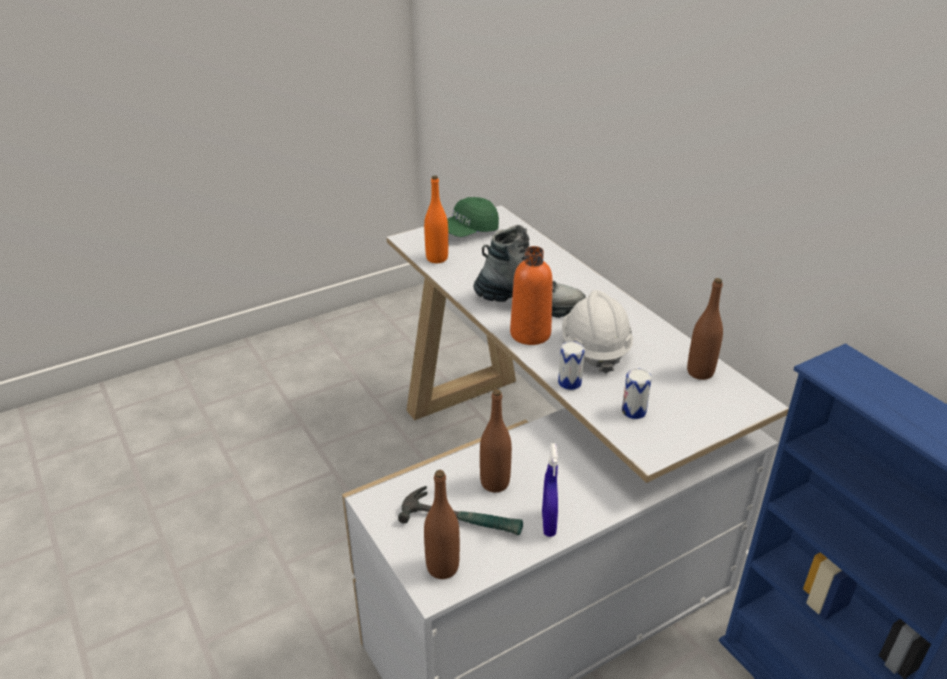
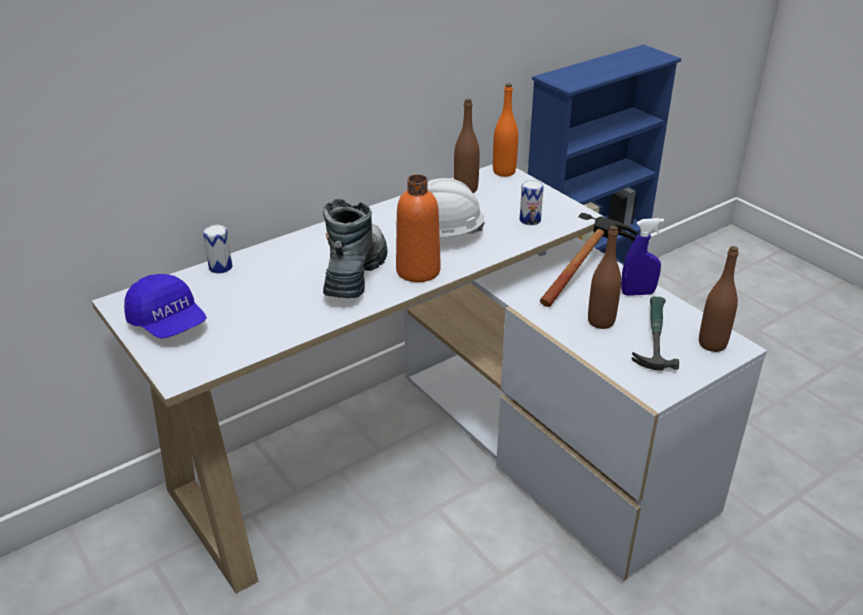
camera: 95 degrees left, 0 degrees up
orange bottle [424,176,448,263] -> orange bottle moved to [493,83,518,177]
green cap [447,197,499,237] -> blue cap [124,274,207,339]
can [558,341,585,390] -> can moved to [203,225,232,274]
none -> hammer [540,213,637,307]

